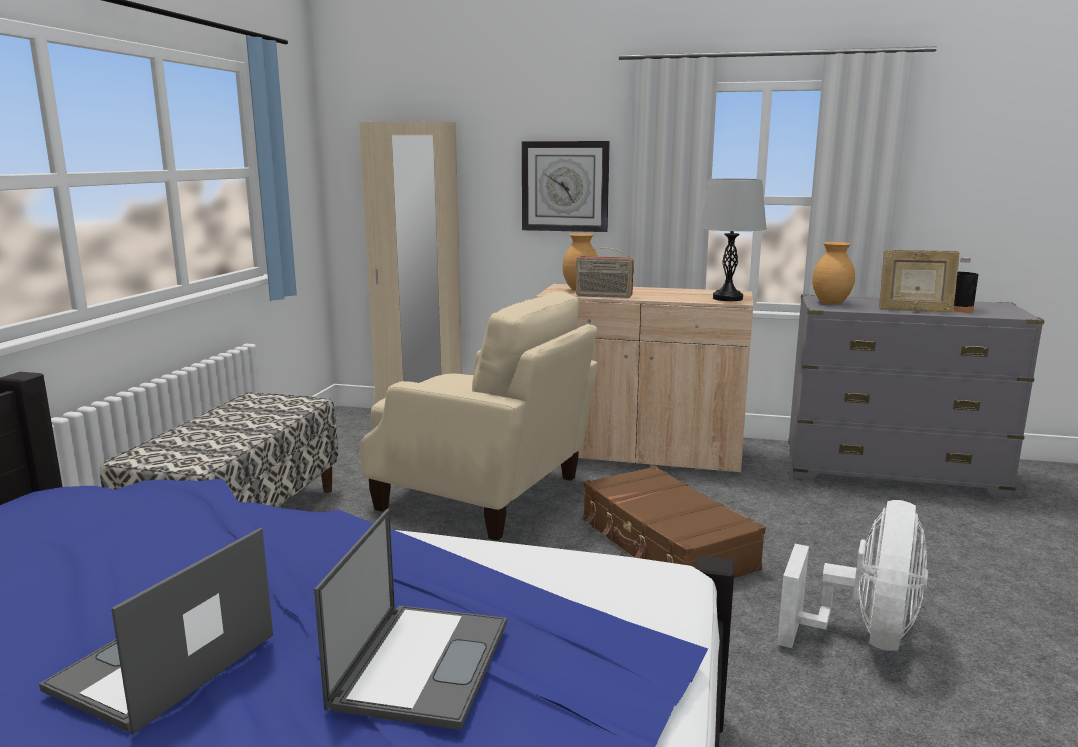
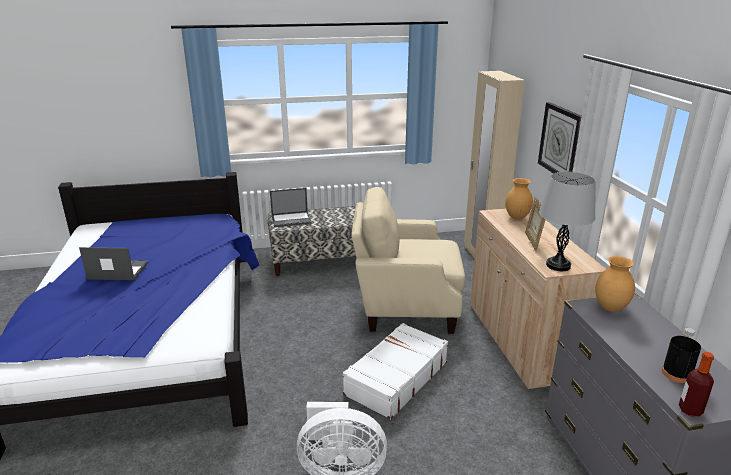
camera: 65 degrees right, 10 degrees up
laptop [314,509,507,730] -> laptop moved to [270,188,312,227]
beige armchair [361,291,598,541] -> beige armchair turned 90 degrees clockwise [351,187,465,334]
radio [576,248,634,298] -> none
brown suitcase [583,466,766,578] -> white suitcase [343,323,448,420]
picture frame [879,250,960,313] -> picture frame moved to [525,196,546,251]
none -> bottle [679,352,714,417]

